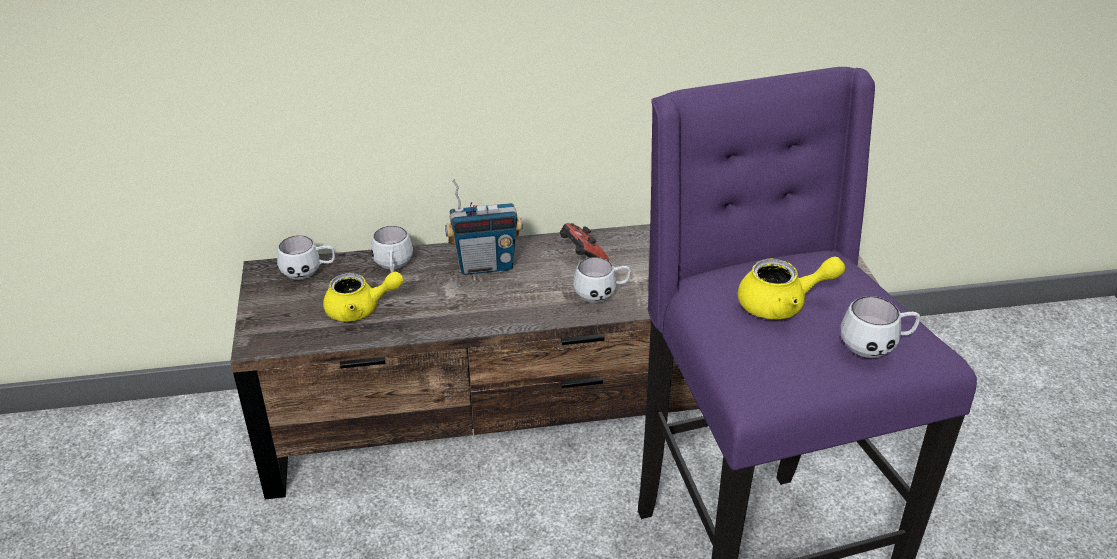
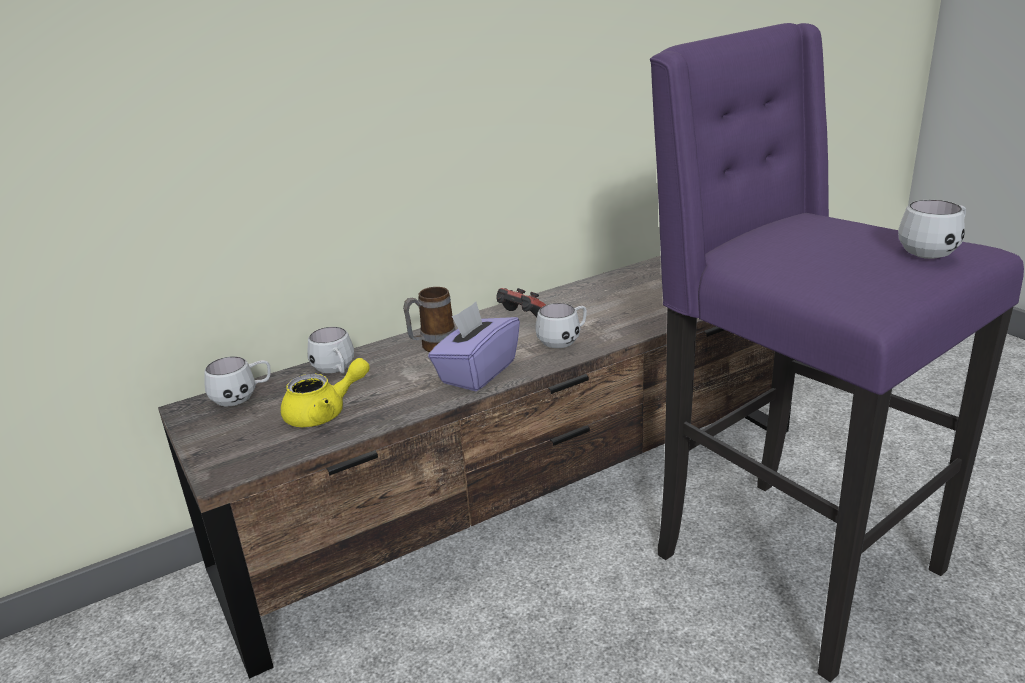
camera: 20 degrees left, 10 degrees down
radio [445,178,523,275] -> mug [403,287,455,352]
yellow teapot [738,257,845,319] -> none
none -> purple tissue box [428,302,520,392]

